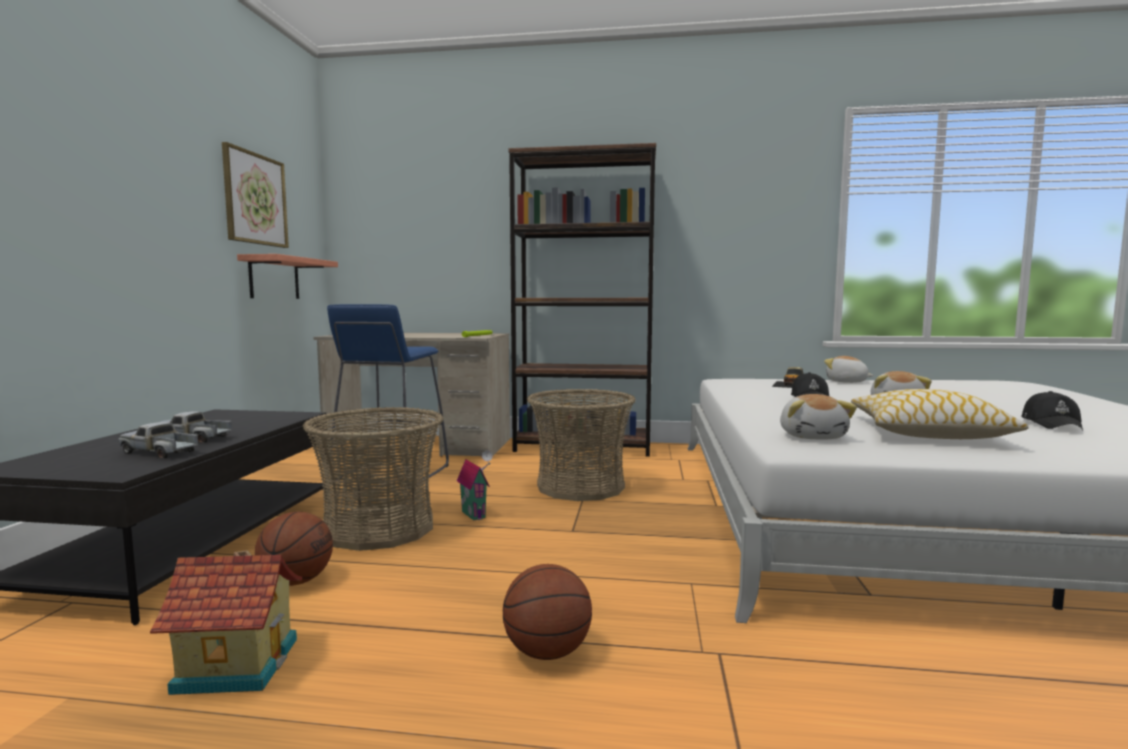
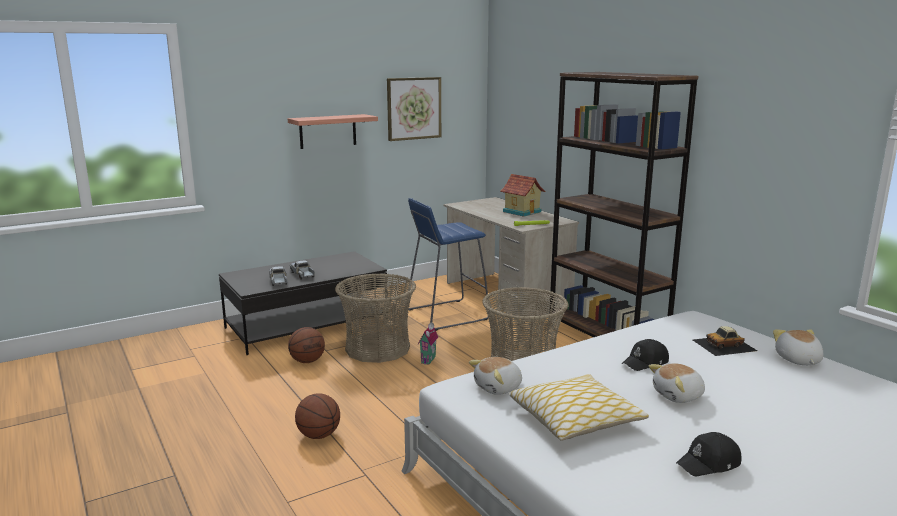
camera: 50 degrees right, 10 degrees up
toy house [150,550,302,695] -> toy house moved to [500,174,545,217]
shelf [237,254,338,299] -> shelf moved to [288,114,378,149]

